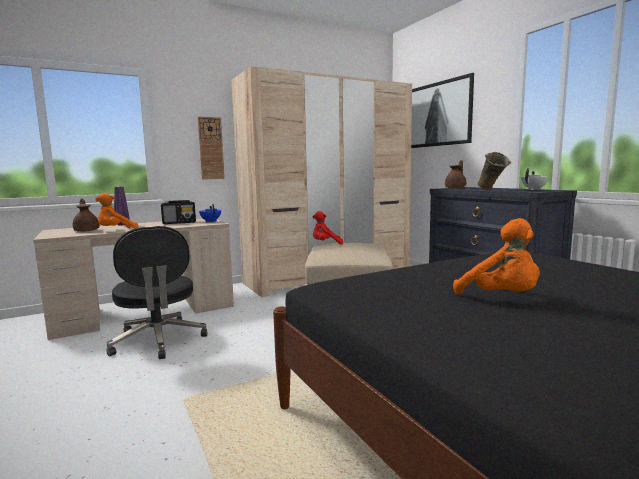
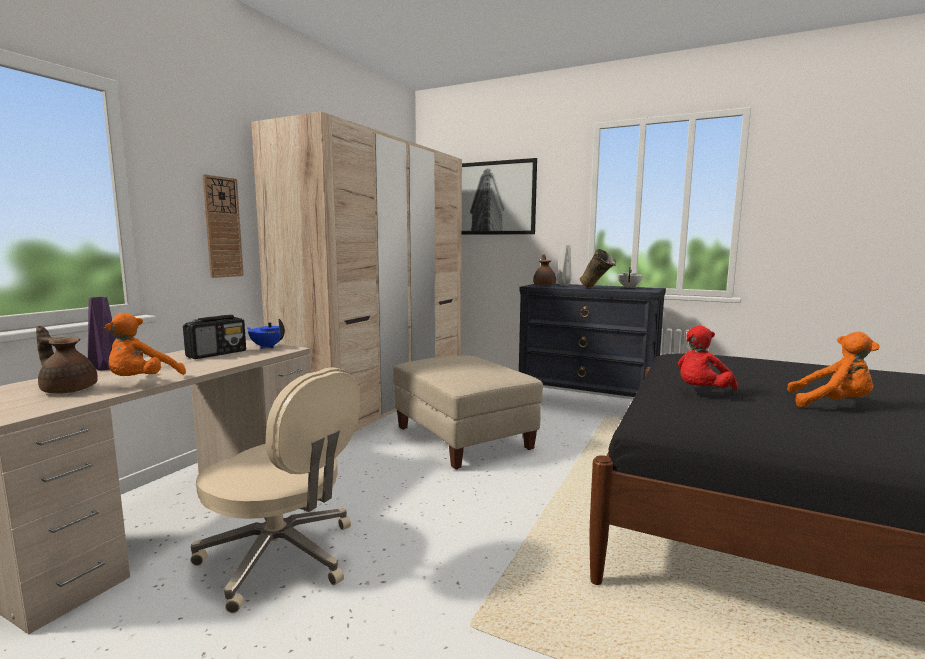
camera: 35 degrees left, 0 degrees up
black office chair [106,226,207,359] -> beige office chair [190,367,361,613]
red plush toy [312,211,343,244] -> red plush toy moved to [678,326,738,390]
none -> grey vase [557,245,572,286]

